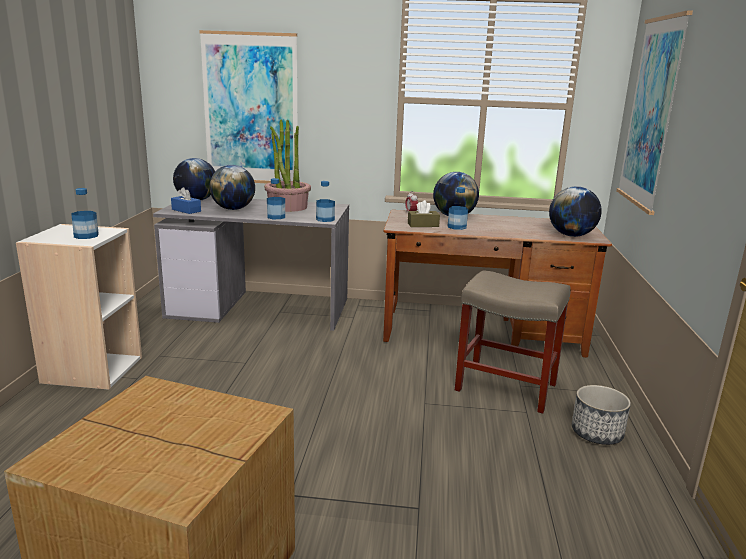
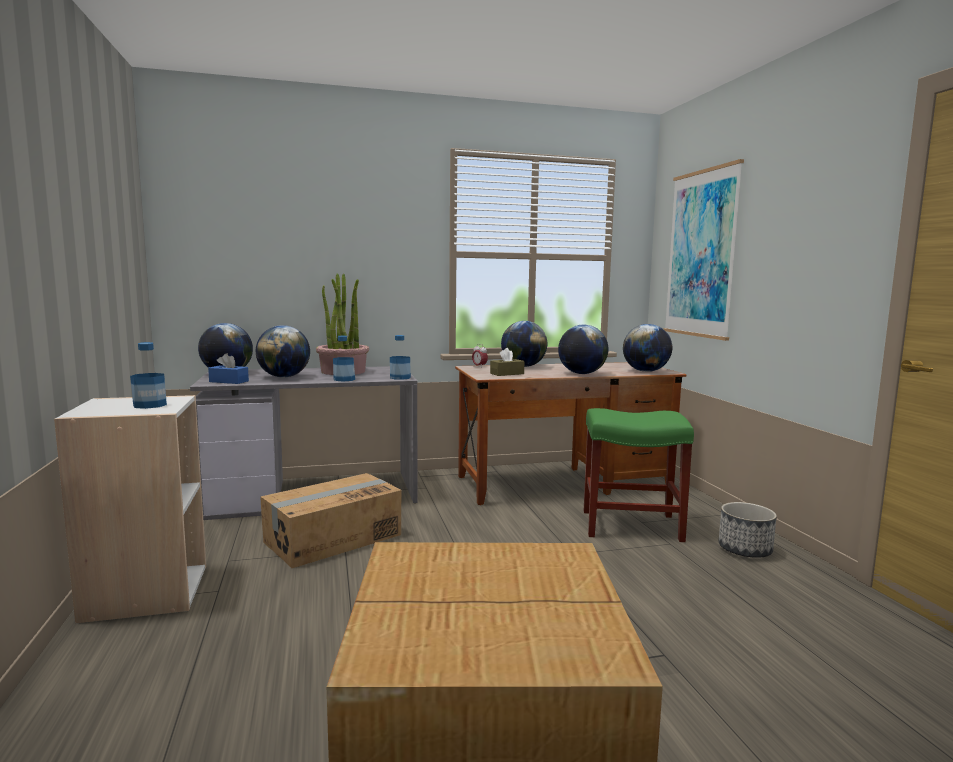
camera: 20 degrees left, 10 degrees down
picture [199,30,297,183] -> none
bottle [448,187,468,230] -> none
beige stool [455,270,571,414] -> green stool [584,408,694,542]
none -> cardboard box [260,473,401,568]
none -> globe [558,325,608,374]

